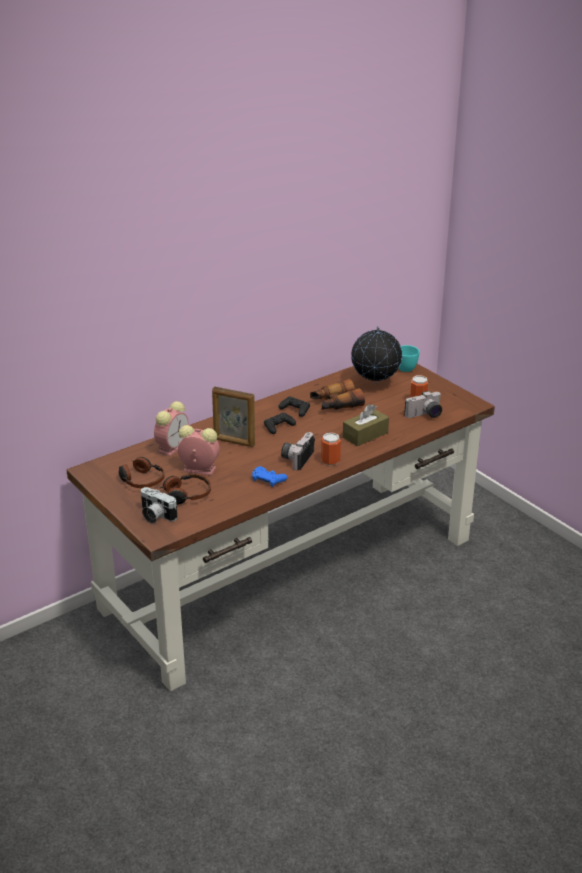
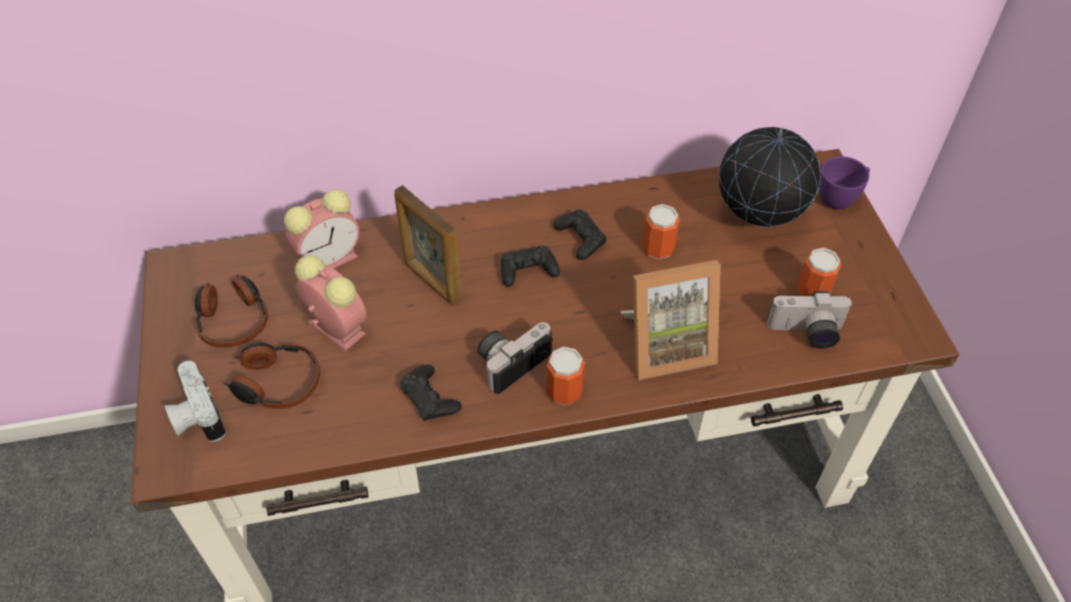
camera: 25 degrees right, 20 degrees up
blue game controller [252,466,287,487] -> black game controller [400,365,462,421]
binoculars [310,379,365,410] -> can [642,204,680,259]
brown tissue box [343,404,389,446] -> picture frame [621,260,720,380]
turquoise cup [399,345,419,372] -> purple cup [819,156,870,209]

